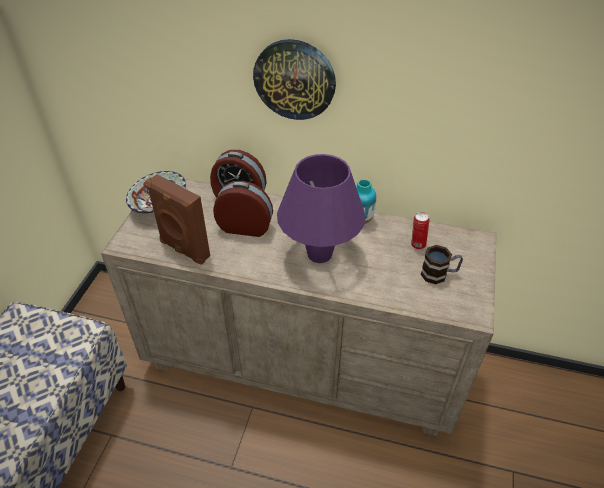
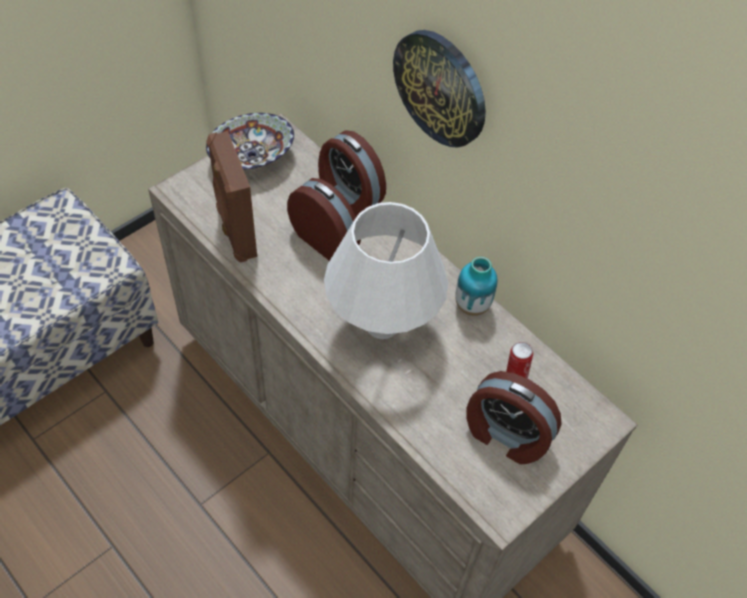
camera: 30 degrees right, 10 degrees up
purple table lamp [277,154,366,263] -> white table lamp [324,202,448,339]
mug [420,245,463,284] -> alarm clock [466,371,562,464]

